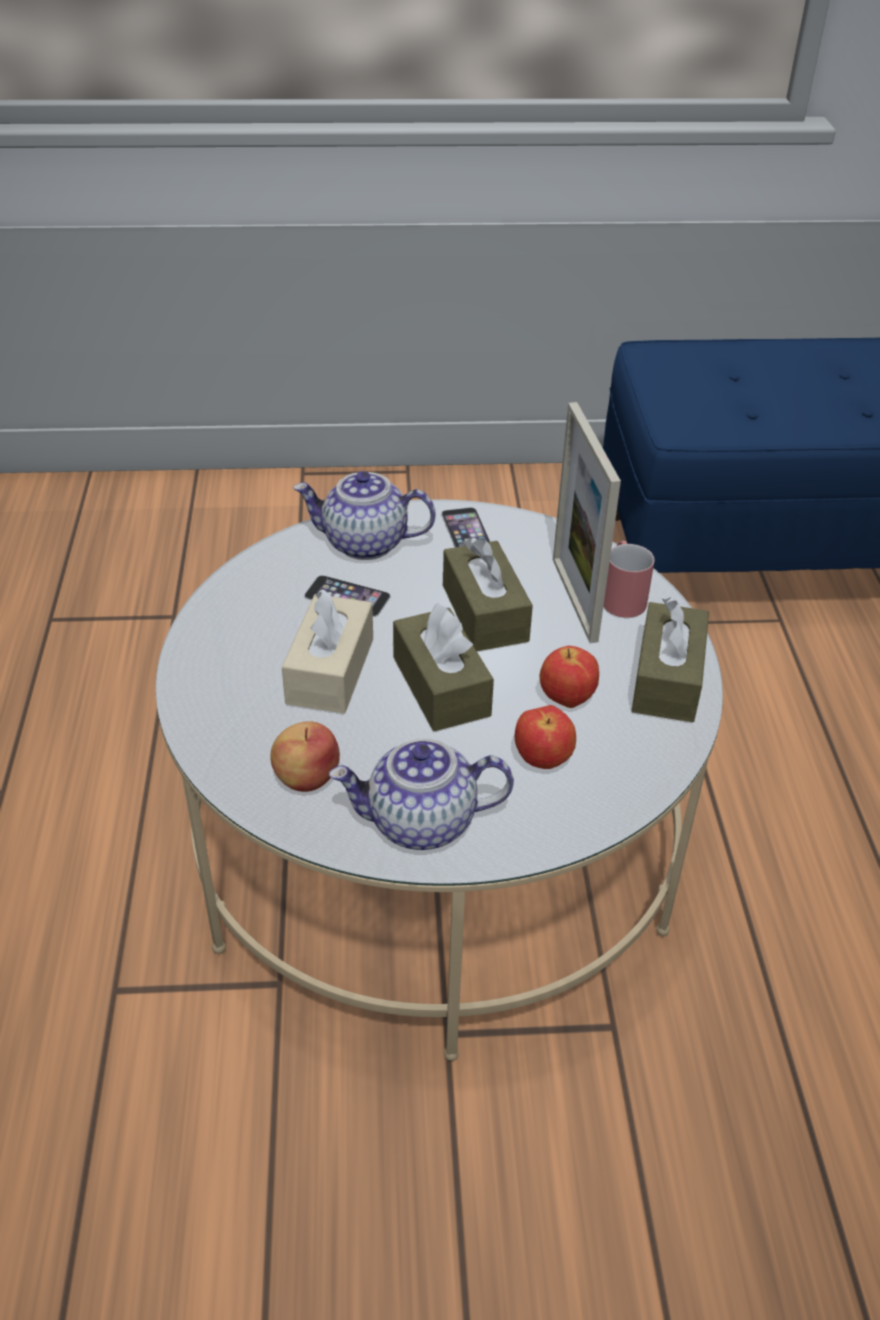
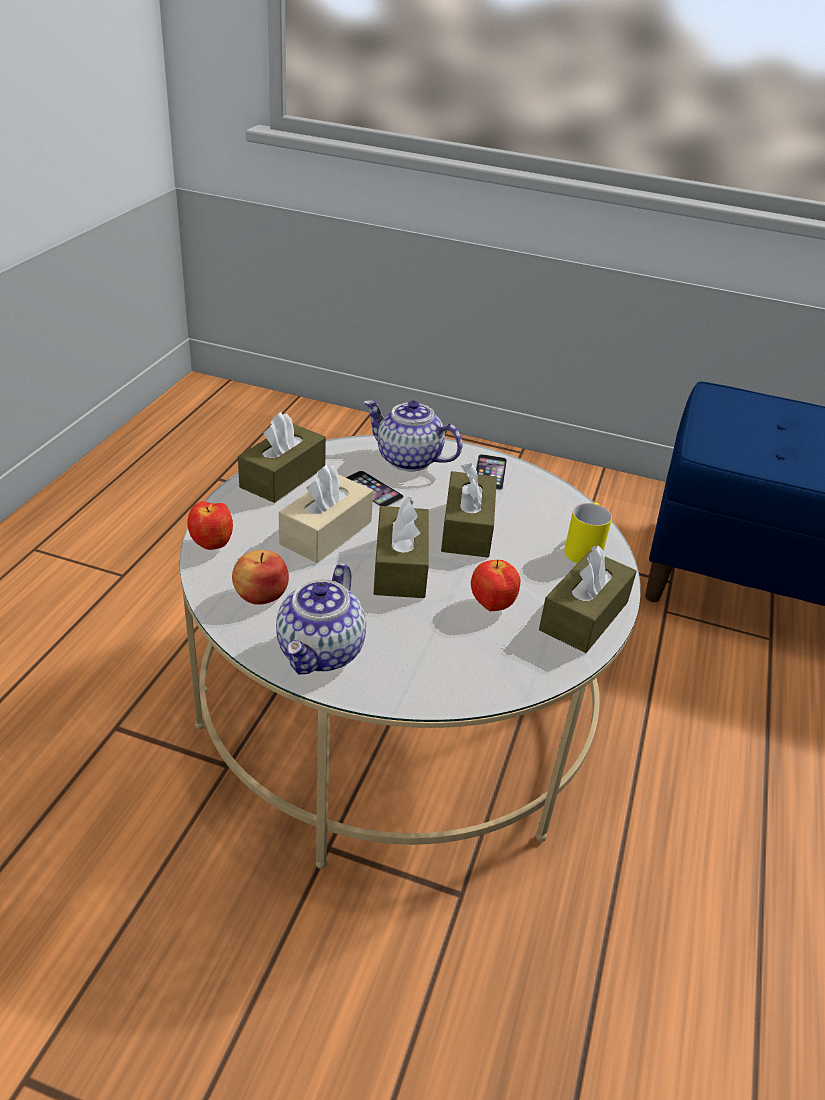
camera: 20 degrees right, 5 degrees down
teapot [329,738,514,850] -> teapot turned 90 degrees counterclockwise [276,563,366,674]
apple [514,705,576,769] -> apple moved to [187,501,233,550]
picture frame [553,402,621,643] -> none
red mug [603,541,655,618] -> yellow mug [564,503,612,564]
none -> brown tissue box [238,412,326,503]

